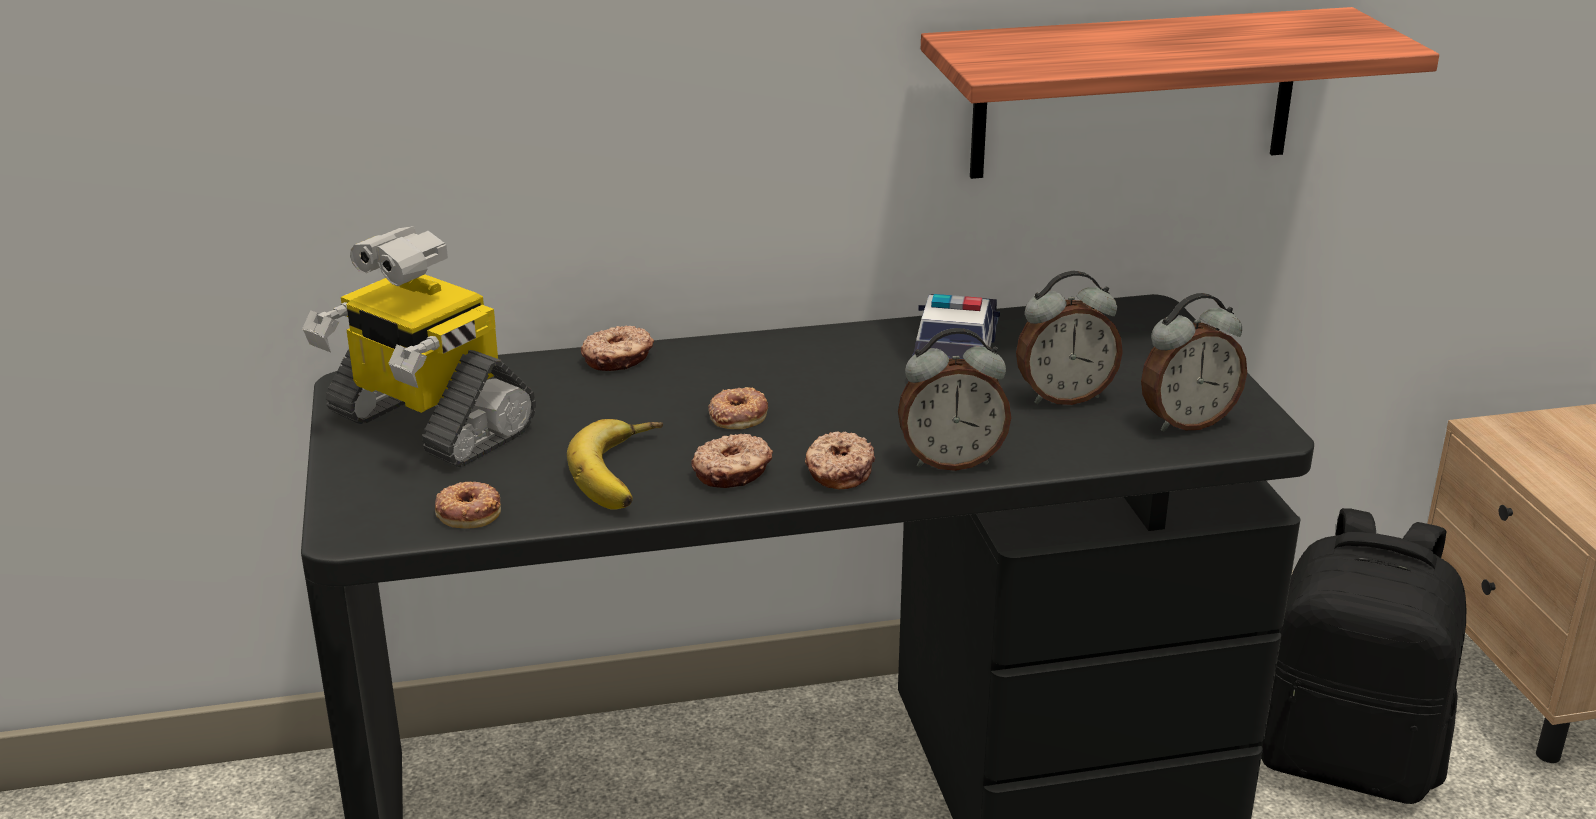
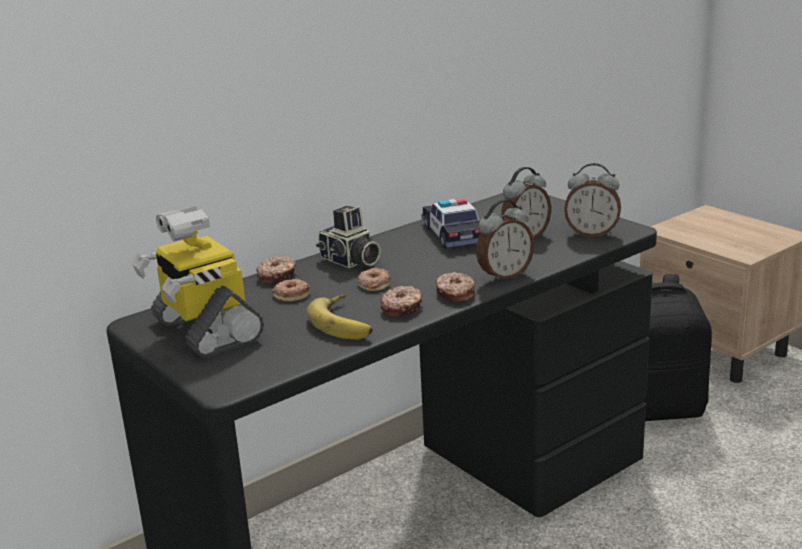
camera: 25 degrees left, 5 degrees down
toy robot [303,226,536,467] -> toy robot turned 45 degrees clockwise [132,206,264,358]
donut [435,482,501,529] -> donut moved to [272,278,310,301]
shelf [921,7,1439,179] -> none
alarm clock [1141,293,1247,432] -> alarm clock turned 60 degrees clockwise [564,163,621,237]
none -> camera [316,206,381,268]

